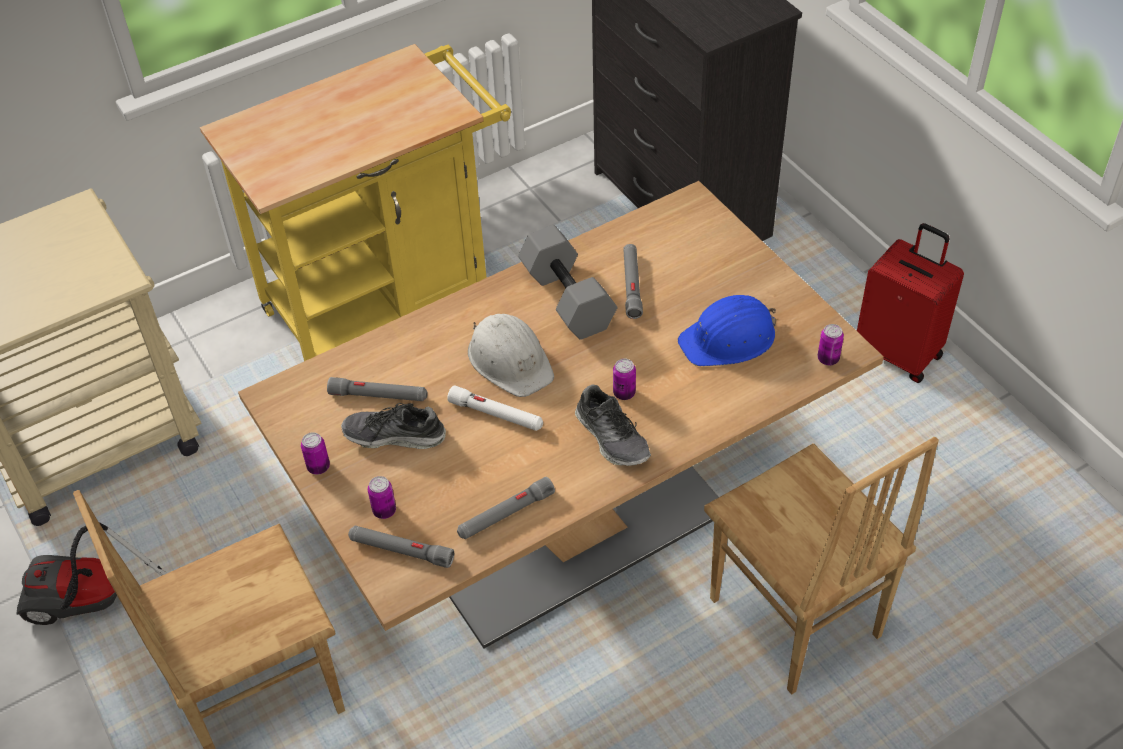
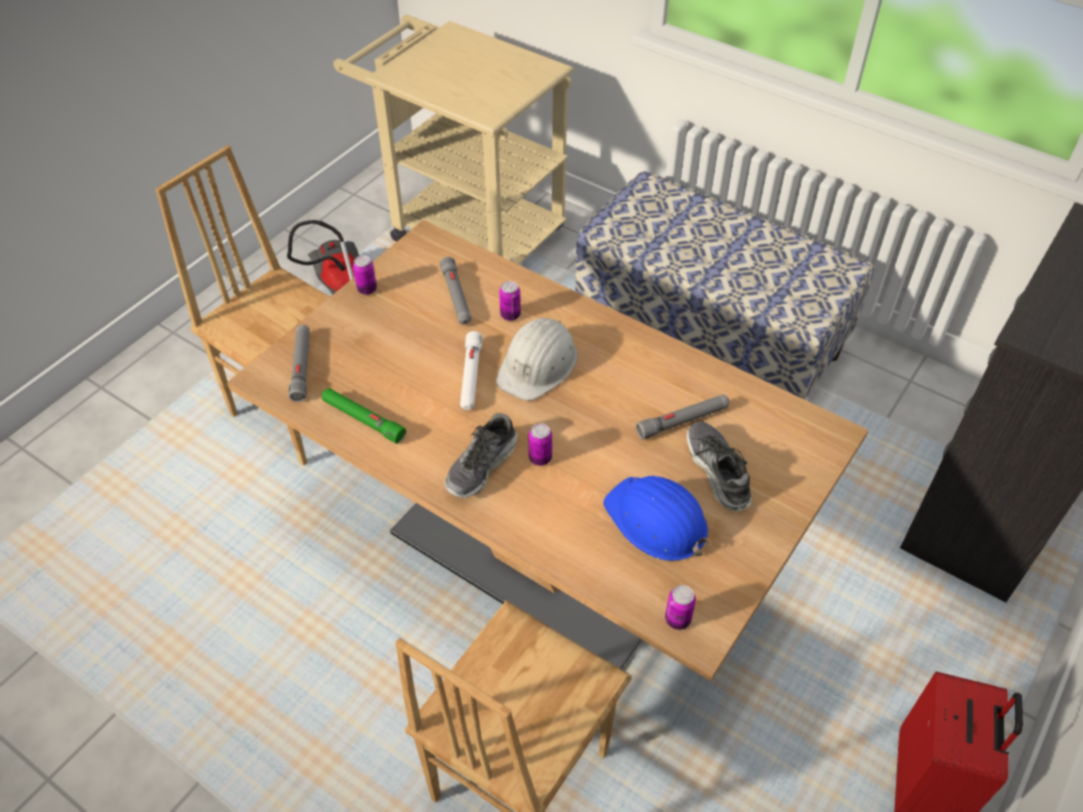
camera: 65 degrees right, 0 degrees up
yellow cart [200,44,511,361] -> bench [575,171,874,400]
shoe [341,403,446,449] -> shoe moved to [687,421,752,511]
can [368,476,396,519] -> can moved to [499,281,521,321]
grey flashlight [457,477,555,539] -> green flashlight [322,388,406,444]
grey dumbbell [518,225,617,340] -> none

